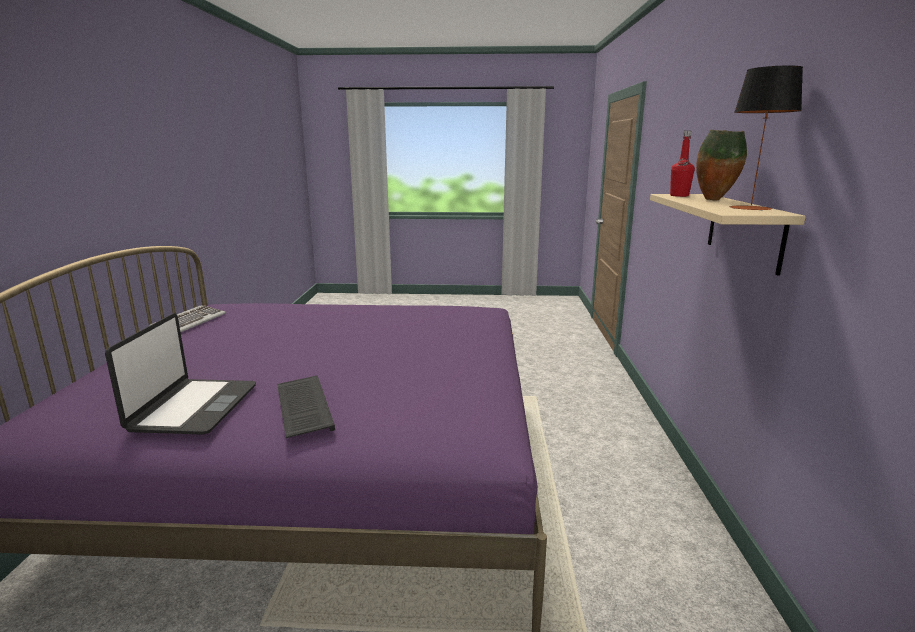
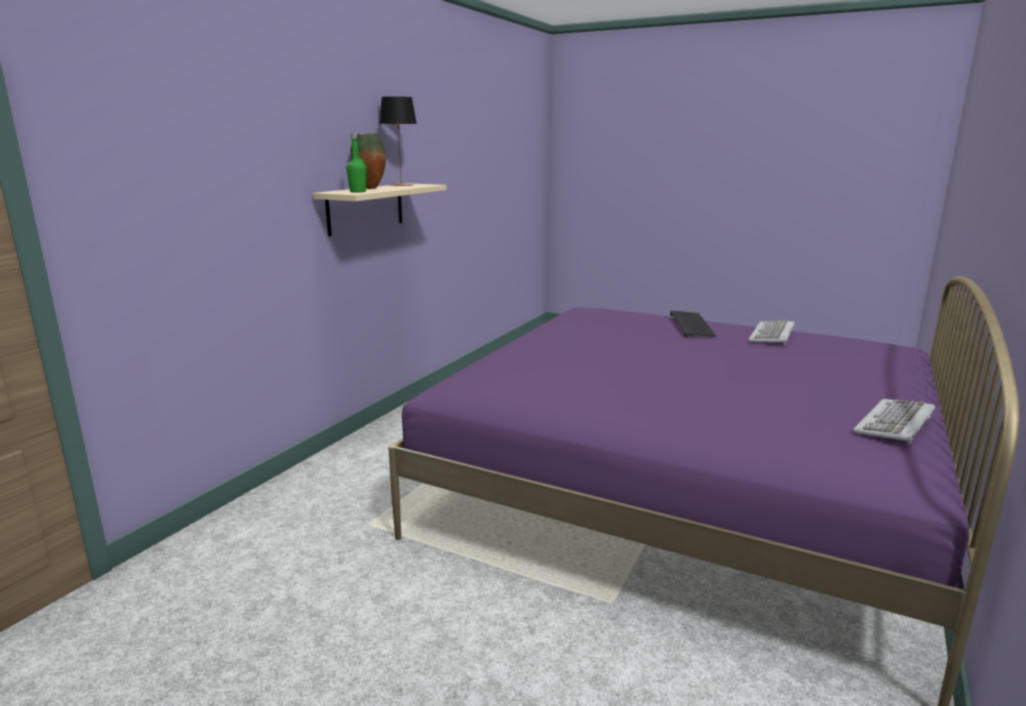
camera: 155 degrees left, 0 degrees up
laptop [105,313,256,435] -> keyboard [748,320,795,345]
red bottle [670,130,695,197] -> green bottle [346,133,366,193]

